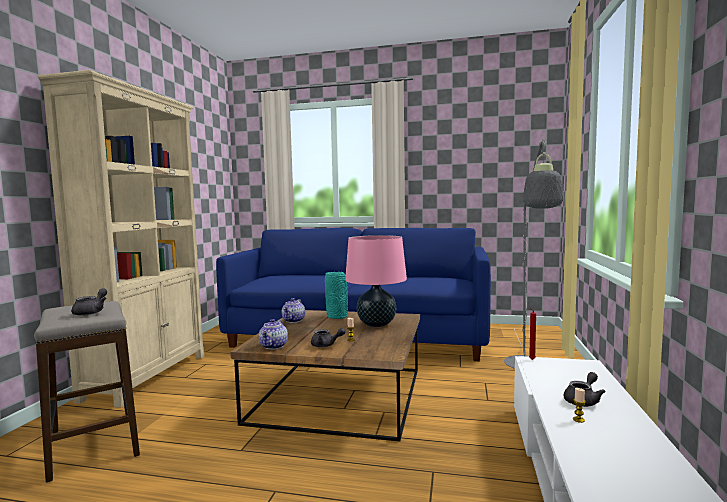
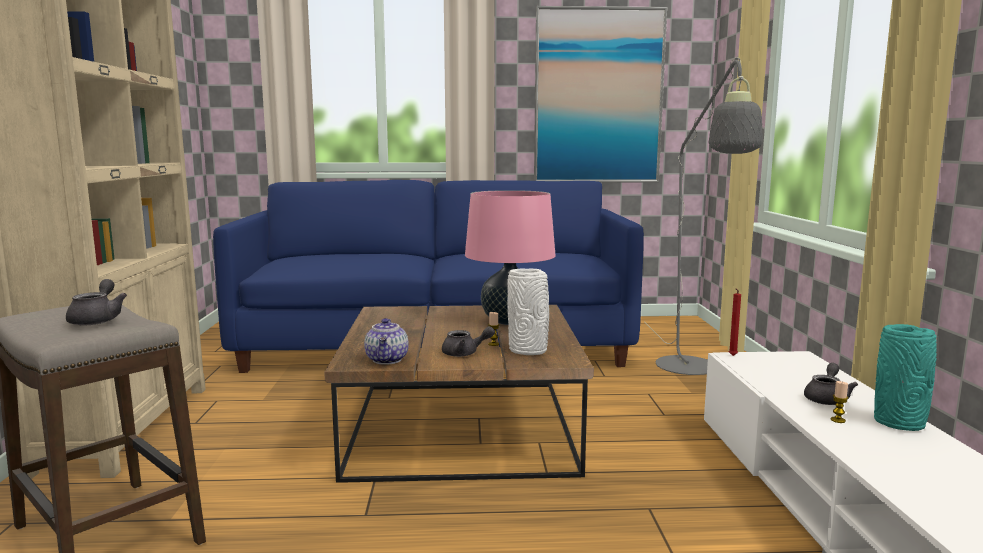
camera: 15 degrees left, 5 degrees up
teapot [282,298,305,323] -> none
turquoise vase [325,272,348,319] -> turquoise vase moved to [874,324,937,431]
none -> white vase [507,268,549,355]
none -> picture [534,6,667,183]

